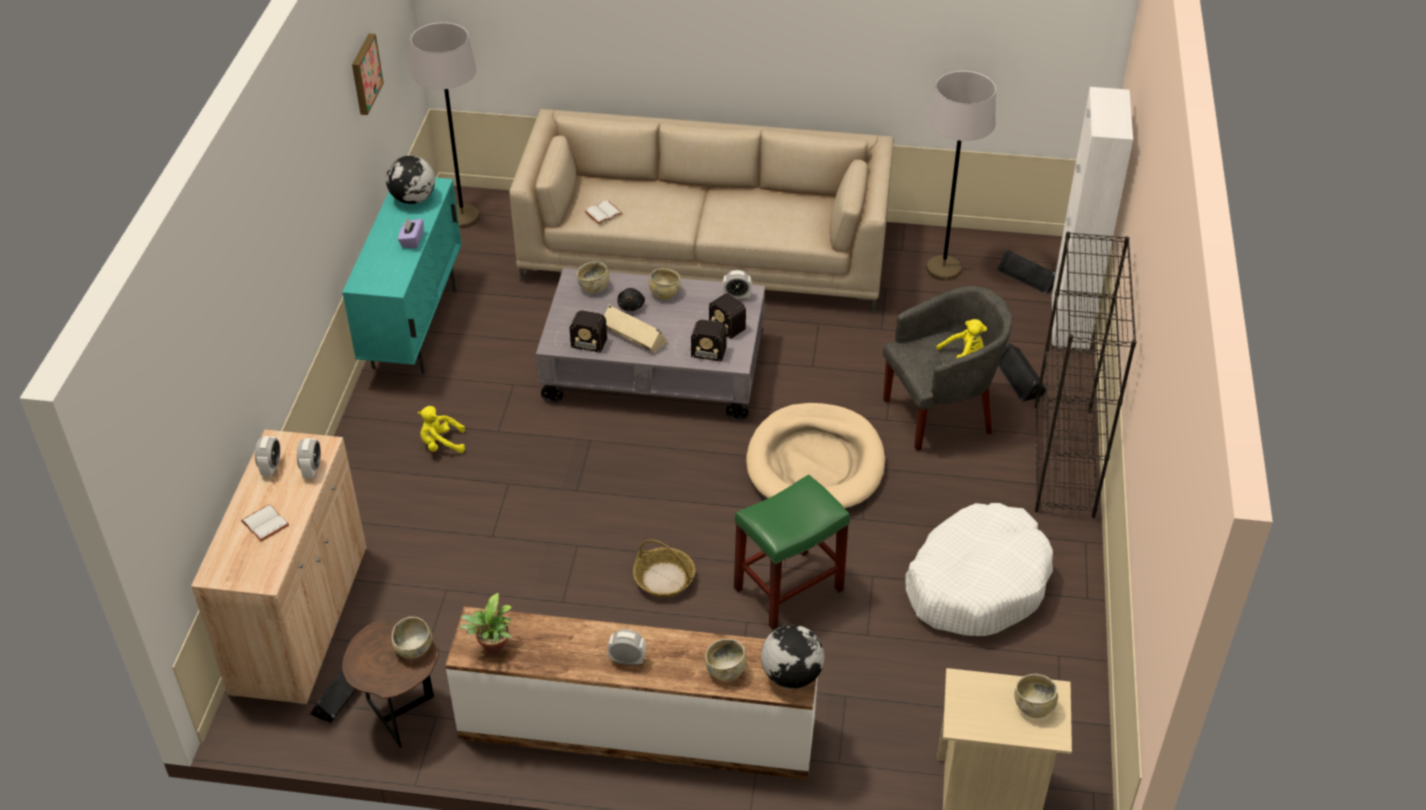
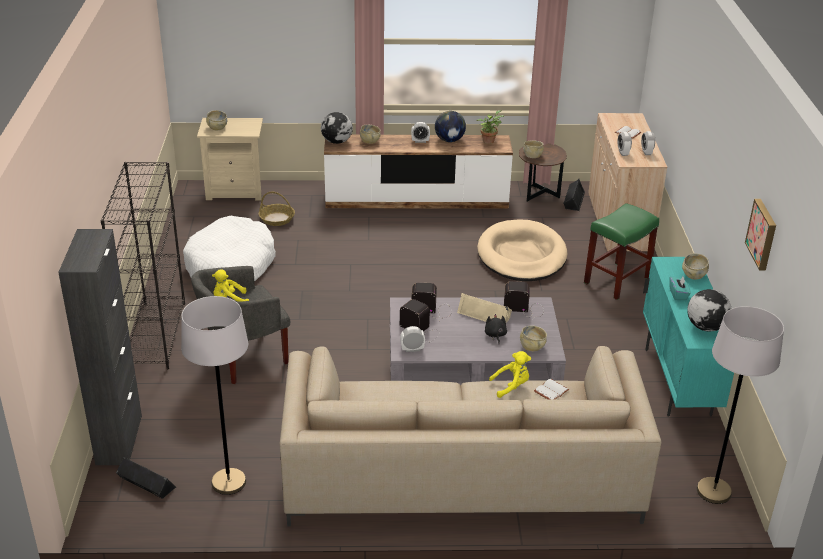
camera: 170 degrees right, 10 degrees down
purple tissue box [398,218,424,248] -> turquoise tissue box [669,277,691,300]
yellow plush toy [418,406,465,453] -> yellow plush toy moved to [489,351,531,398]
basket [633,540,695,597] -> basket moved to [259,192,295,226]
beige bowl [648,268,681,299] -> beige bowl moved to [682,253,709,280]
green stool [734,474,850,630] -> green stool moved to [584,203,659,300]
beige dog bed [746,403,885,510] -> beige dog bed moved to [477,220,567,281]
black speaker [998,342,1046,402] -> none
white cabinet [1052,87,1133,350] -> black cabinet [58,229,142,465]
none -> globe [435,111,466,142]

